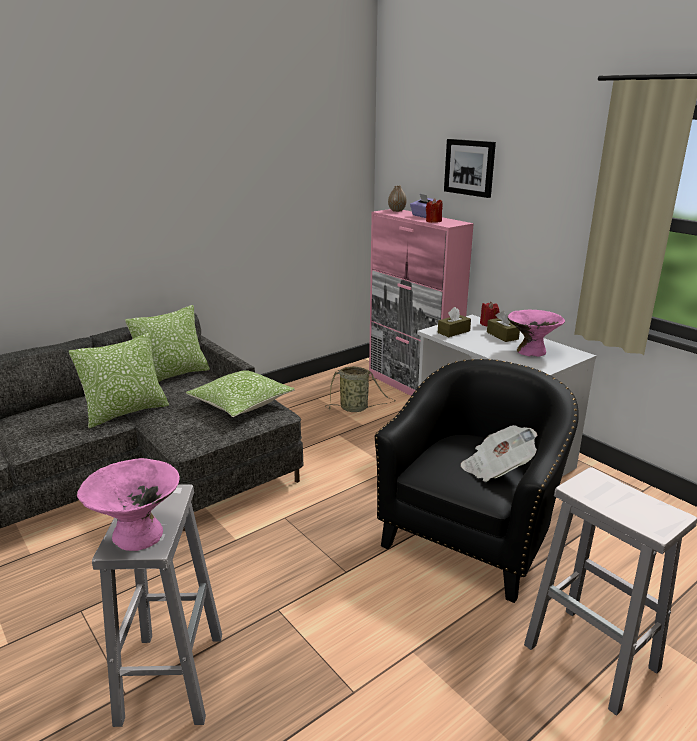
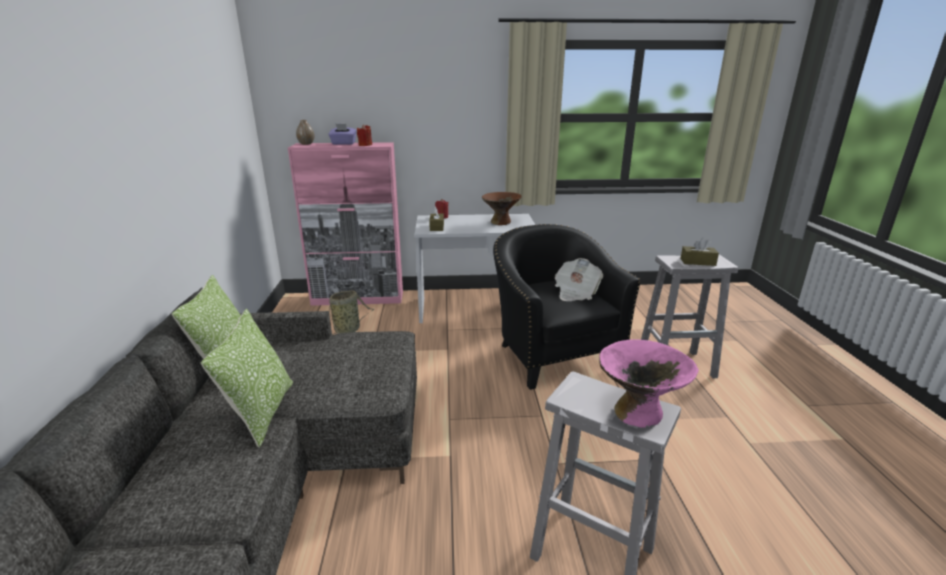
camera: 55 degrees left, 0 degrees up
pillow [186,370,295,417] -> none
picture [444,139,496,198] -> none
brown tissue box [487,311,520,342] -> brown tissue box moved to [681,238,719,266]
pink bowl [508,310,565,357] -> brown bowl [482,192,522,225]

